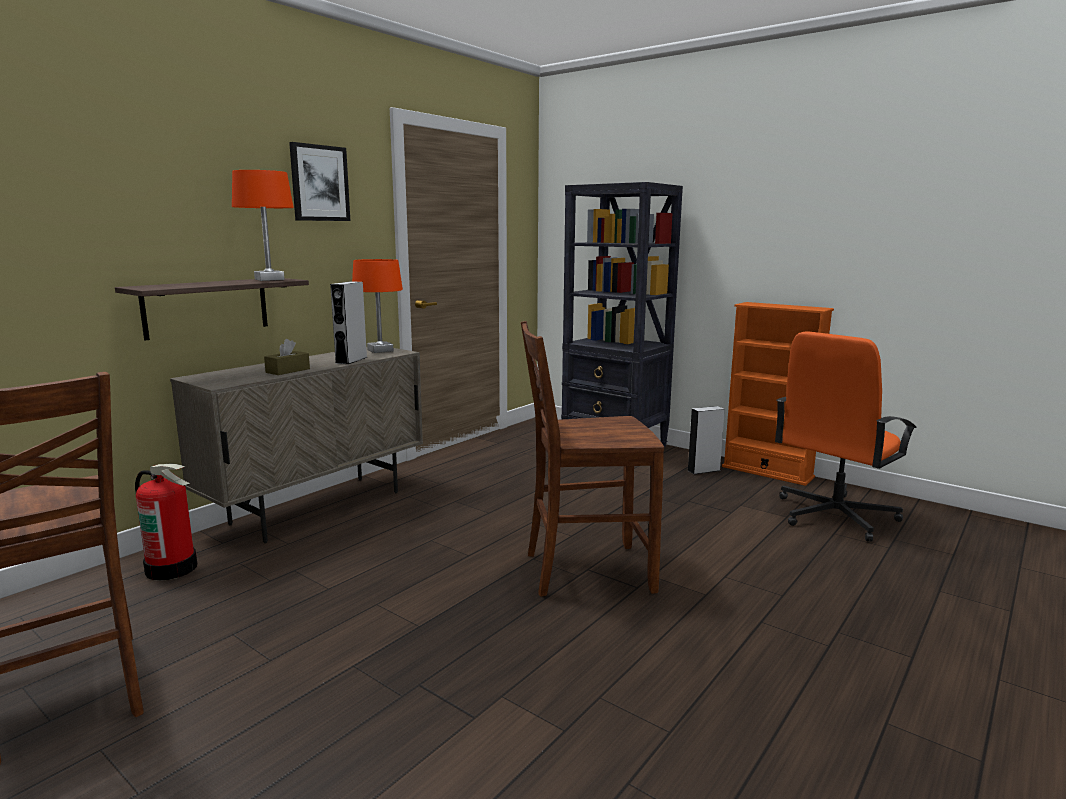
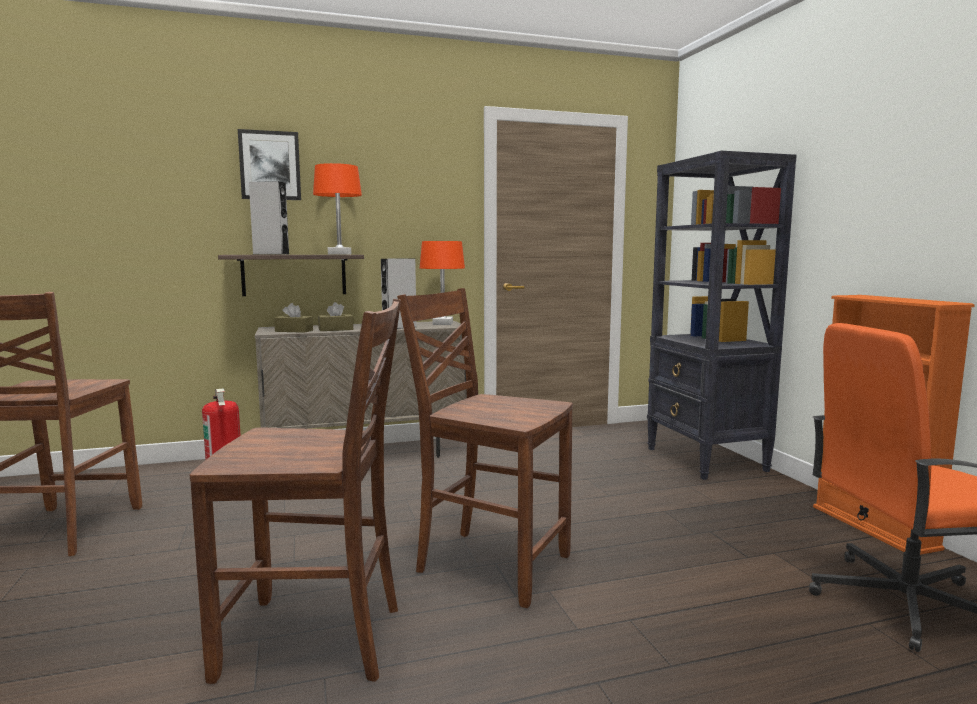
camera: 35 degrees right, 5 degrees down
picture [289,142,350,221] -> picture moved to [238,129,301,200]
grey speaker [687,406,725,474] -> grey speaker moved to [249,181,290,255]
none -> brown chair [190,299,401,684]
none -> brown tissue box [274,303,313,333]

